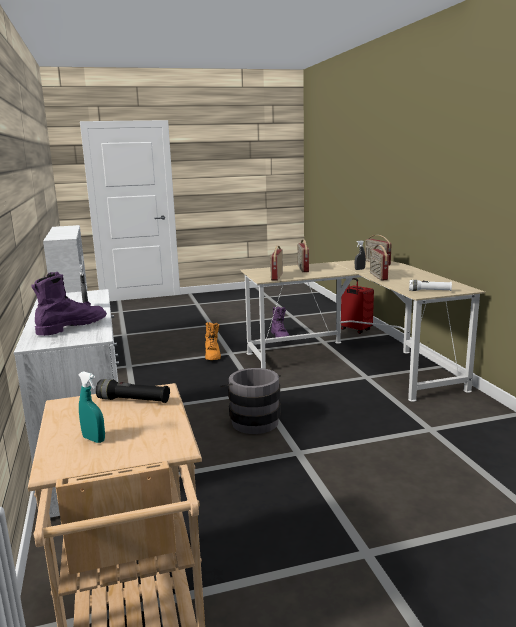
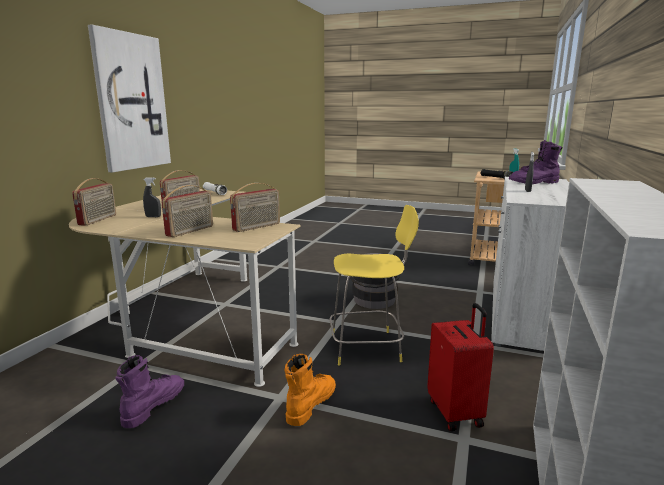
camera: 145 degrees left, 0 degrees up
red suitcase [341,278,374,334] -> red suitcase moved to [427,303,494,431]
none -> picture [88,24,171,172]
none -> yellow stool [329,205,419,366]

